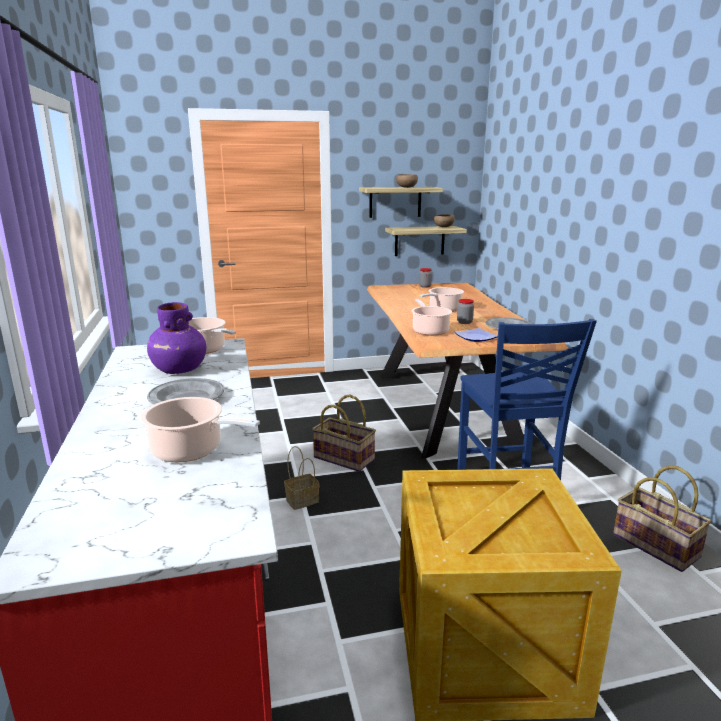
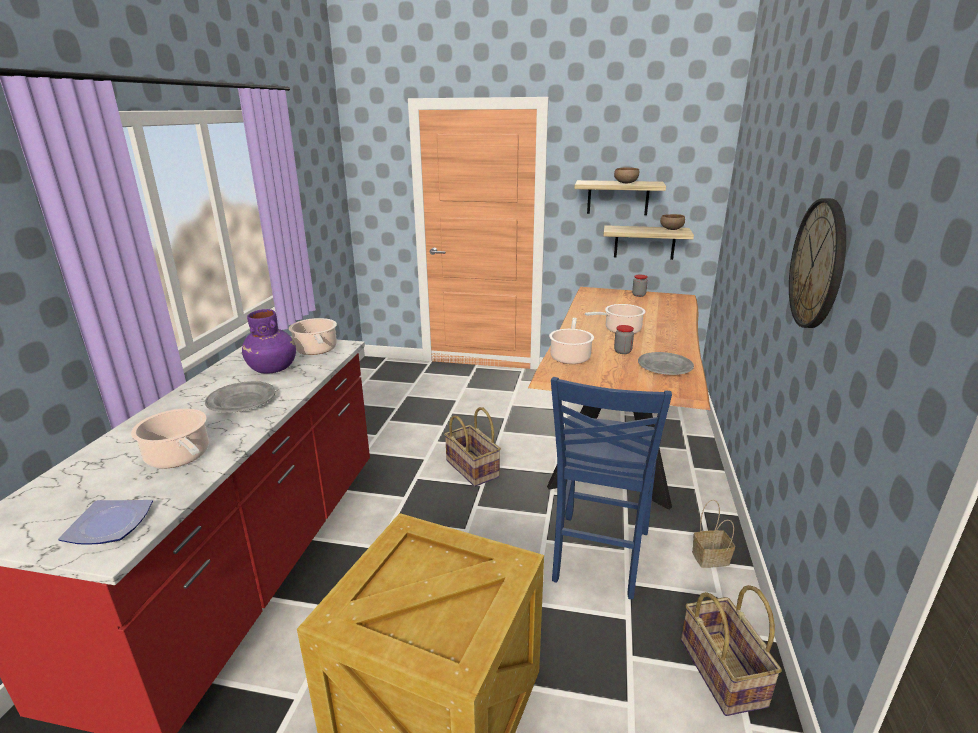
camera: 25 degrees right, 5 degrees up
basket [284,446,319,510] -> basket moved to [692,500,735,568]
plate [455,328,498,342] -> plate moved to [58,500,153,545]
none -> wall clock [789,198,846,328]

